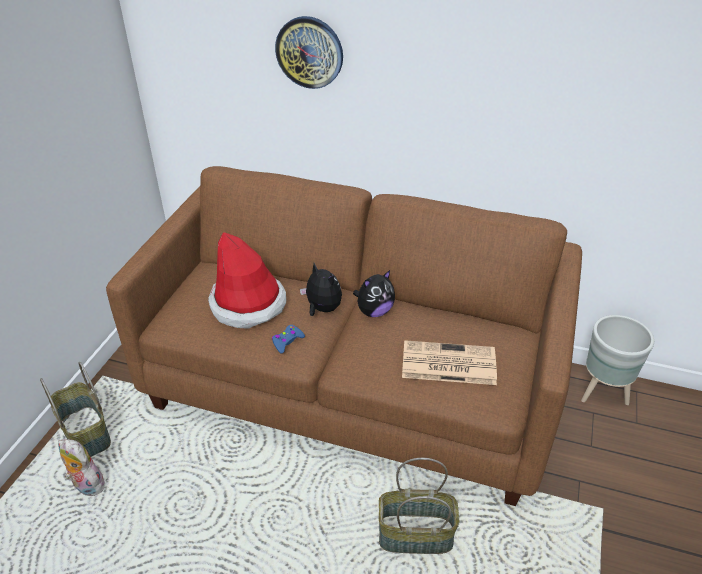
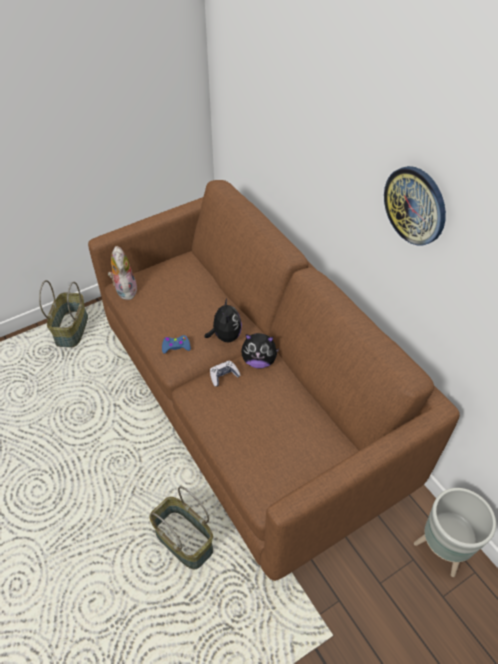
camera: 40 degrees right, 10 degrees up
plush toy [58,439,105,496] -> plush toy moved to [108,246,137,300]
hat [208,232,286,329] -> none
wall clock [275,16,343,89] -> wall clock moved to [384,166,446,245]
newspaper [402,340,497,385] -> none
none -> game controller [210,360,241,386]

